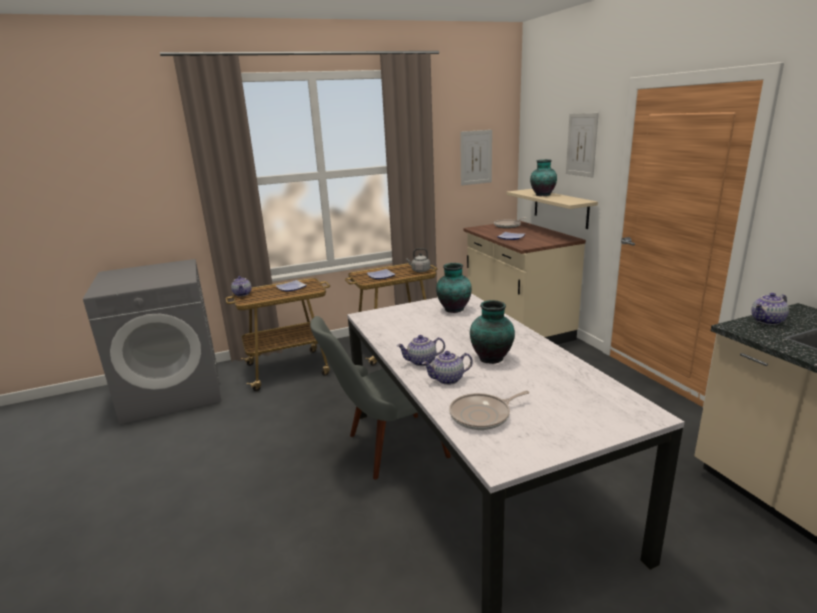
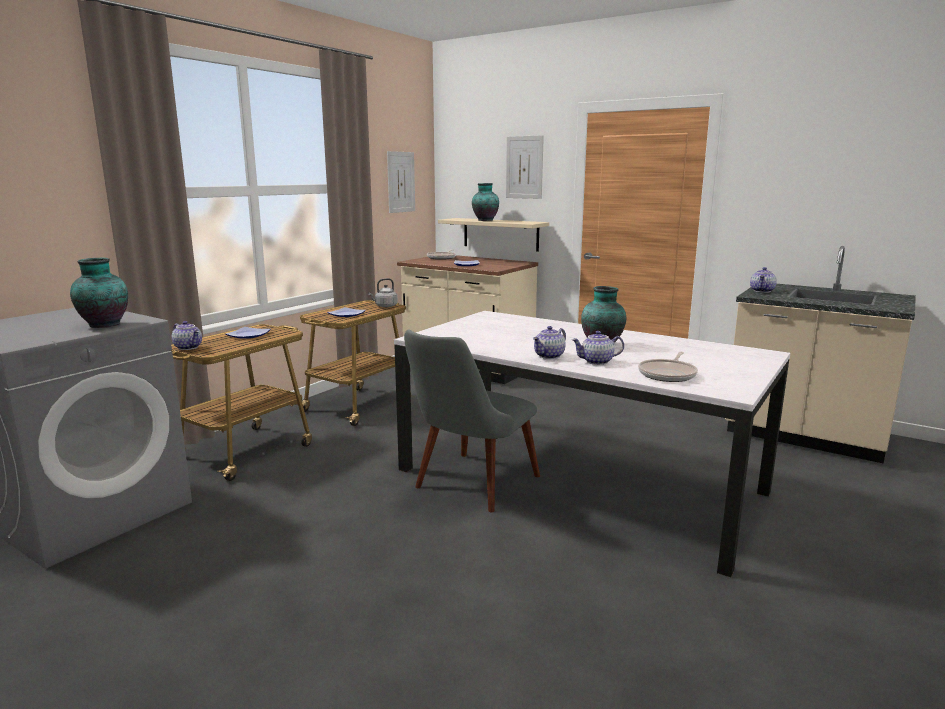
camera: 35 degrees left, 5 degrees down
teapot [422,351,473,385] -> teapot turned 45 degrees clockwise [572,331,624,365]
vase [436,263,472,313] -> vase moved to [70,258,128,328]

